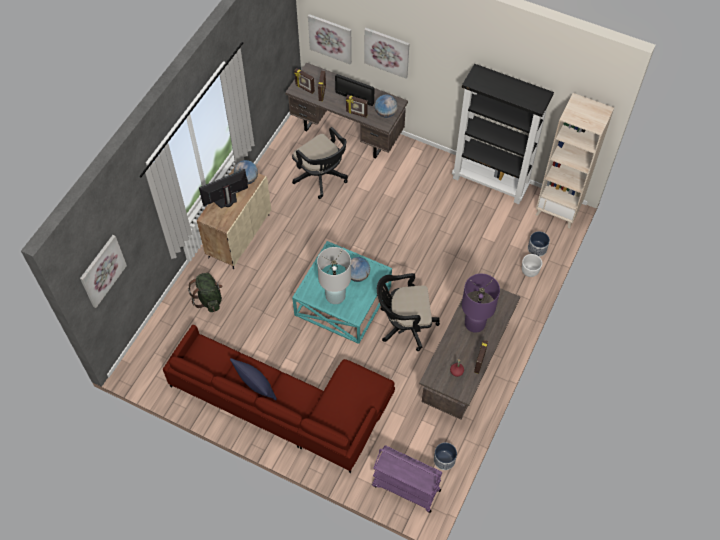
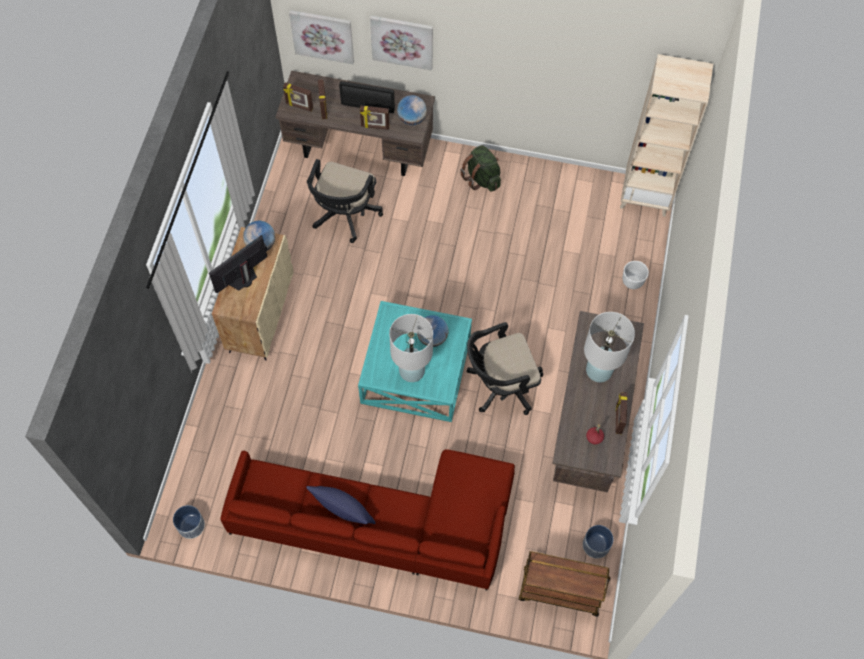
camera: 15 degrees left, 5 degrees up
picture [80,235,127,308] -> none
green backpack [188,273,222,312] -> green backpack moved to [460,145,501,191]
black office chair [292,127,348,199] -> black office chair turned 75 degrees clockwise [307,159,383,243]
purple cart [372,446,443,513] -> brown cart [518,551,610,616]
black bookcase [452,64,554,204] -> none
purple table lamp [462,274,500,333] -> white table lamp [584,312,635,382]
planter [528,231,550,257] -> planter moved to [173,505,205,539]

